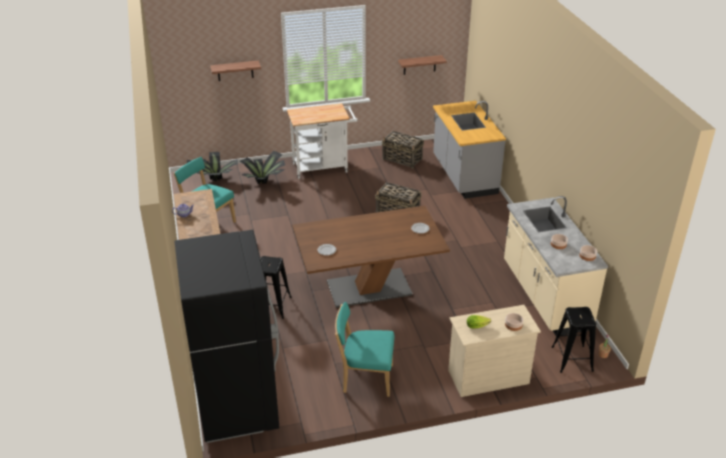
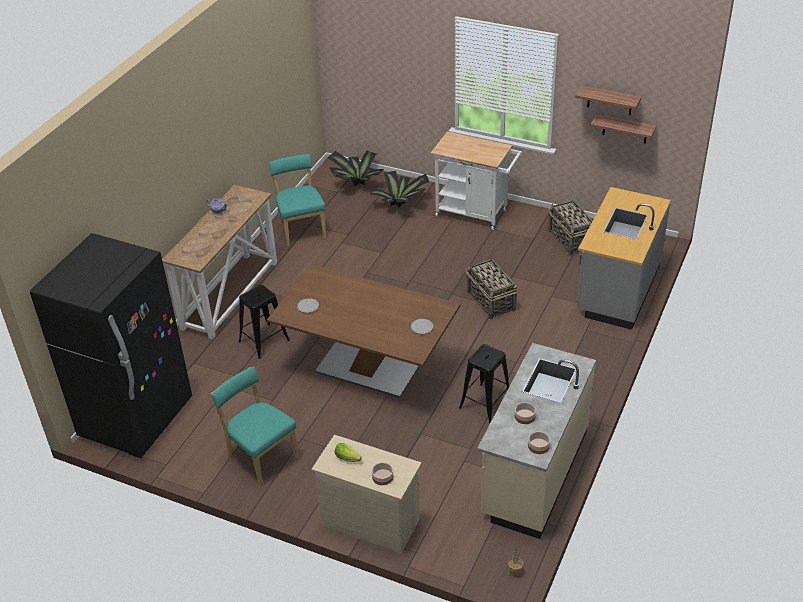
camera: 40 degrees right, 5 degrees up
shelf [210,60,261,81] -> shelf moved to [575,85,641,115]
black stool [552,307,596,373] -> black stool moved to [459,344,509,423]

